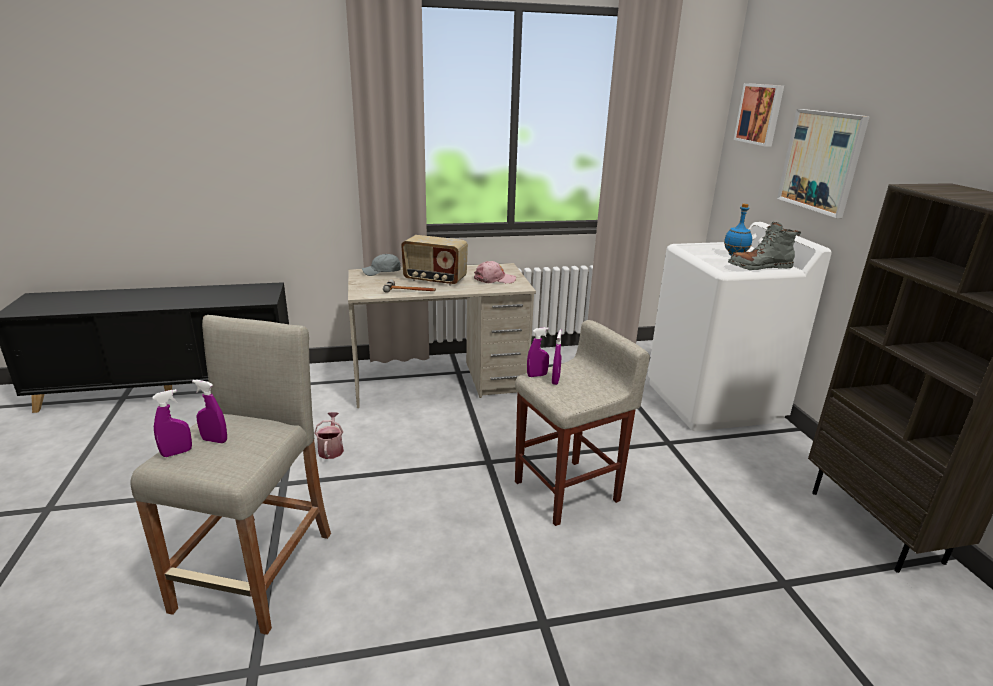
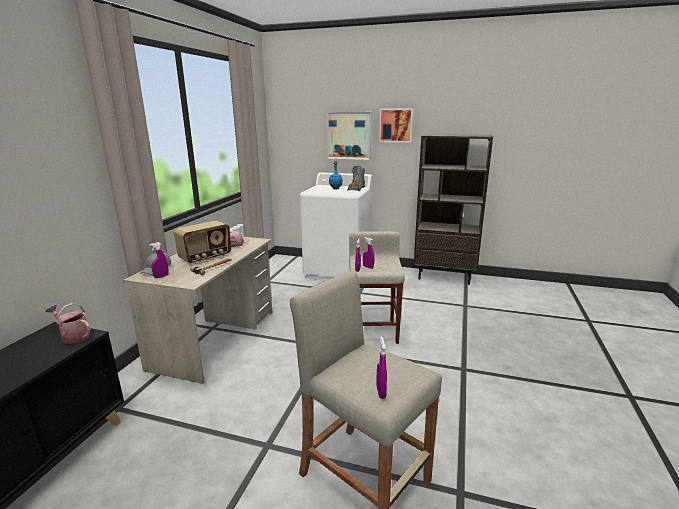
camera: 60 degrees left, 5 degrees down
purple spray bottle [192,380,227,443] -> purple spray bottle moved to [150,242,169,279]
watering can [314,412,344,459] -> watering can moved to [46,303,91,344]
picture [734,83,784,147] -> picture moved to [379,108,413,143]

